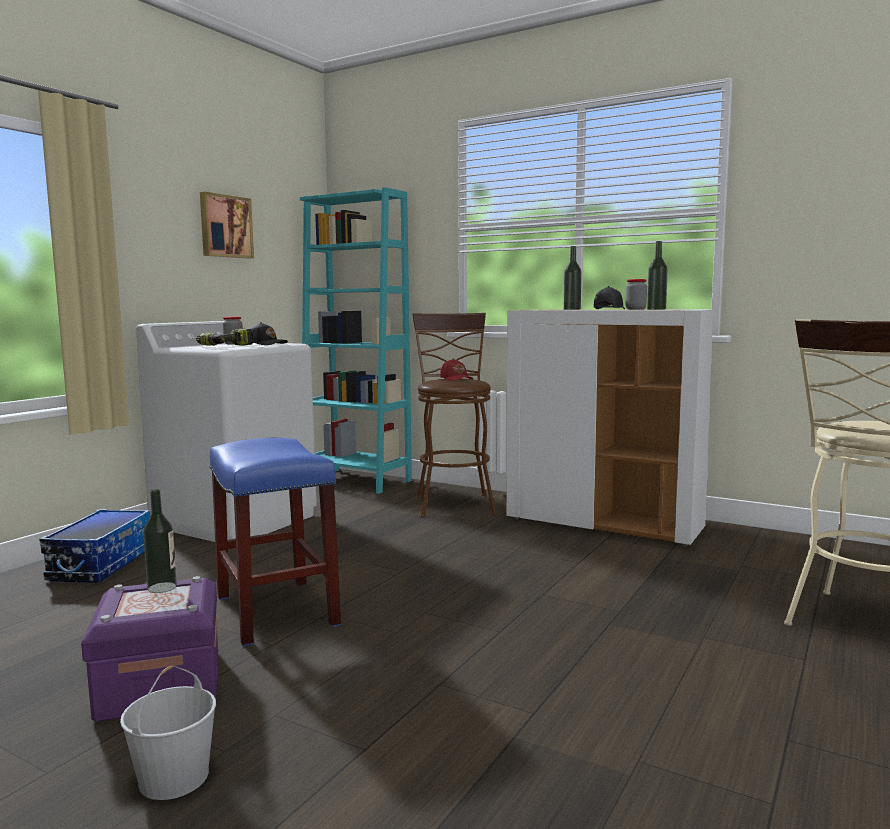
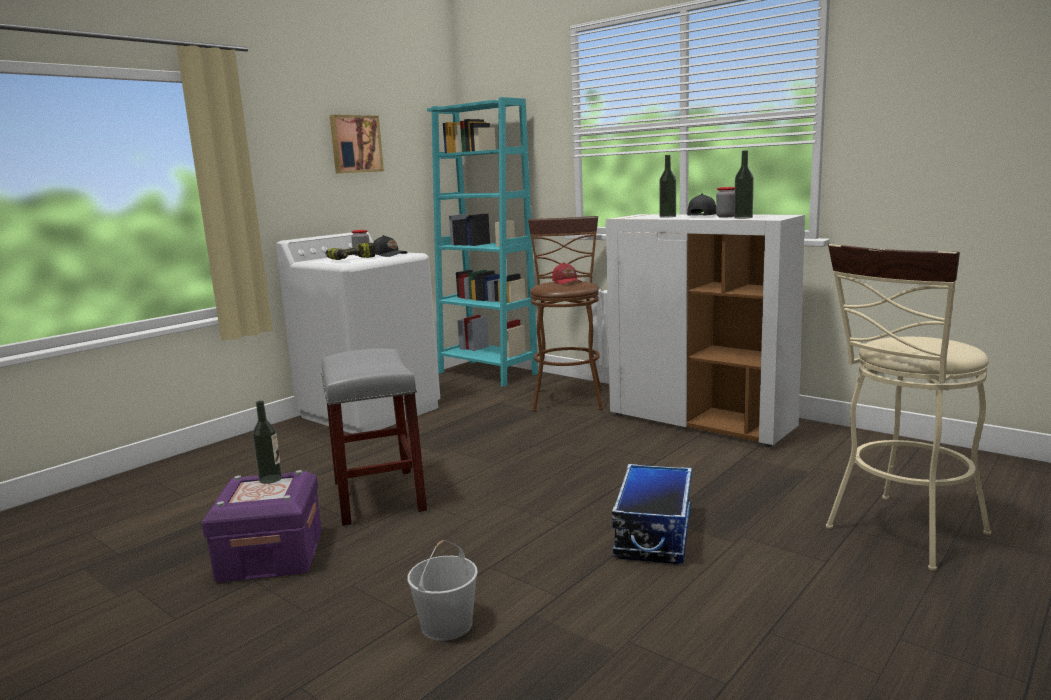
camera: 10 degrees right, 5 degrees up
storage box [39,509,150,583] -> storage box moved to [612,464,692,564]
white bucket [120,666,216,800] -> white bucket moved to [407,540,478,641]
blue stool [209,438,341,646] -> grey stool [322,348,427,527]

